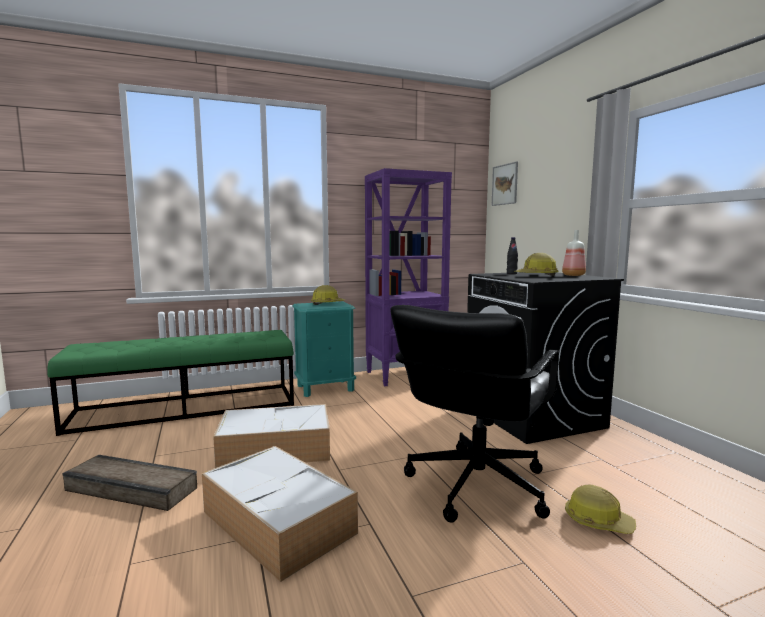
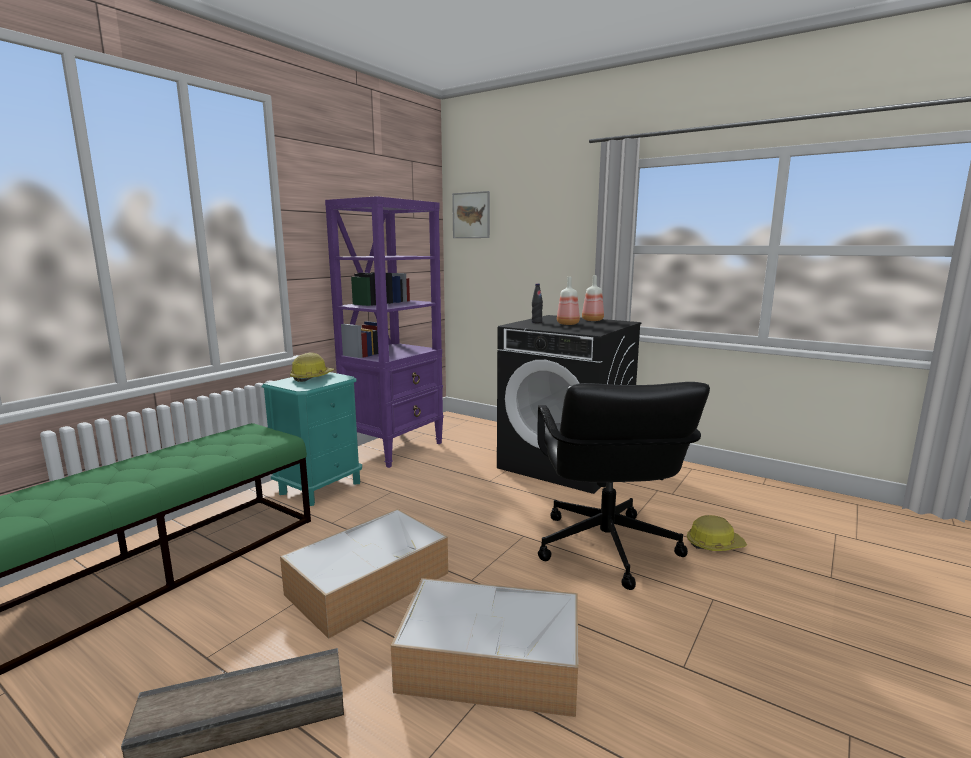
camera: 35 degrees left, 5 degrees up
hard hat [515,253,559,276] -> bottle [557,277,580,325]

